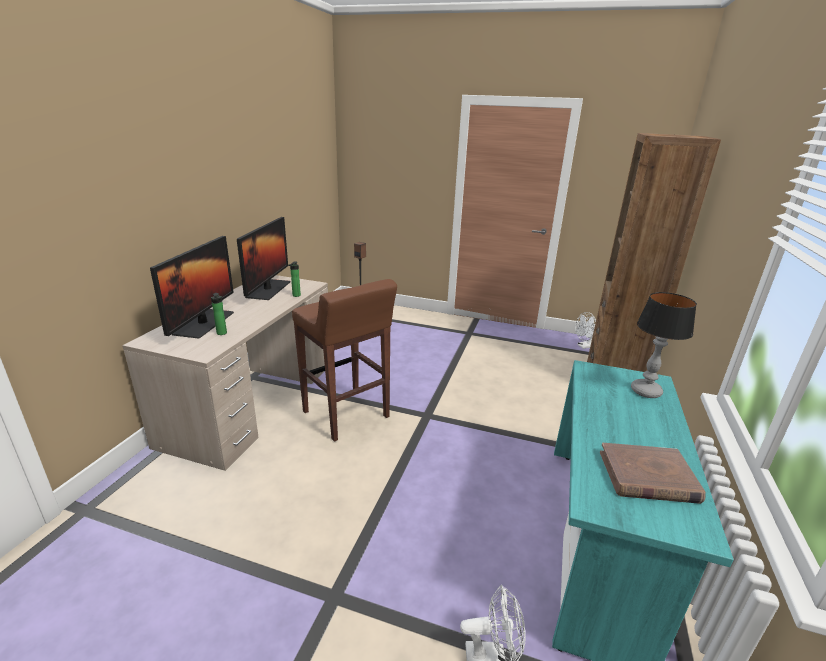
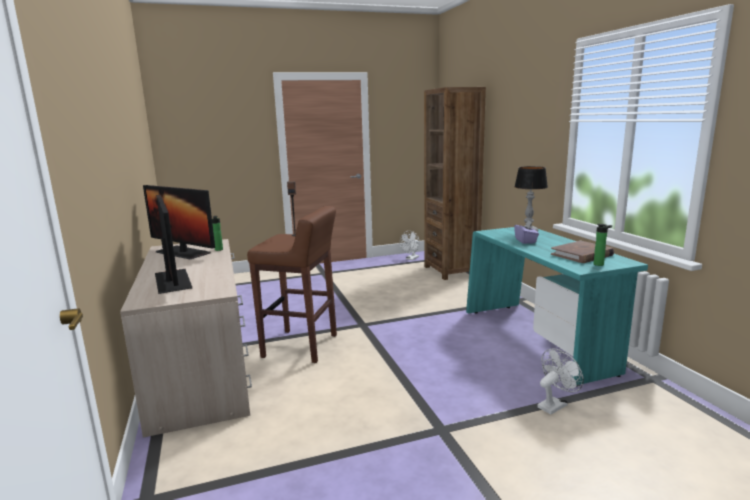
camera: 35 degrees left, 10 degrees down
bottle [211,293,227,335] -> bottle moved to [593,224,612,266]
monitor [237,217,290,300] -> monitor turned 150 degrees clockwise [143,185,215,259]
none -> purple tissue box [514,220,539,244]

